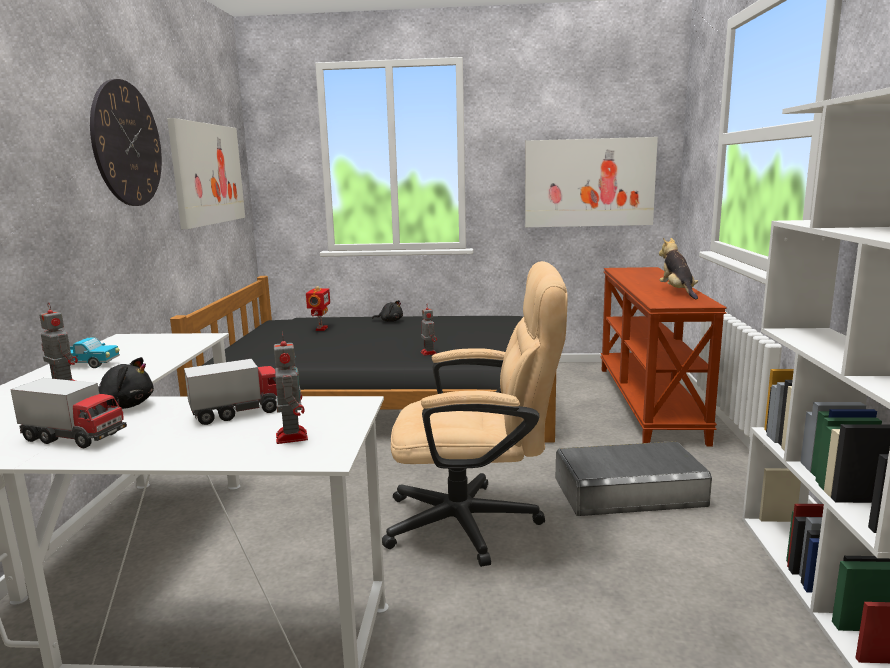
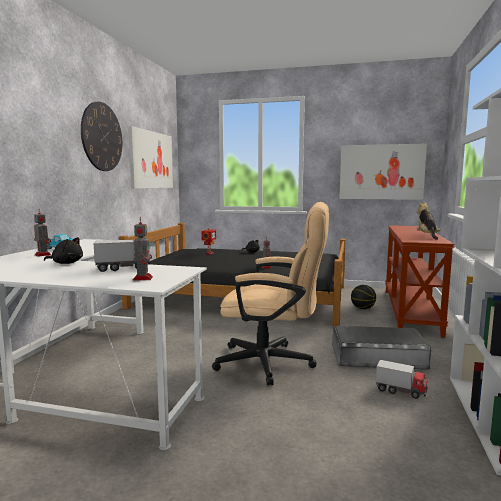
camera: 10 degrees right, 5 degrees down
toy truck [10,378,127,448] -> toy truck moved to [376,360,428,399]
none -> basketball [351,285,376,309]

